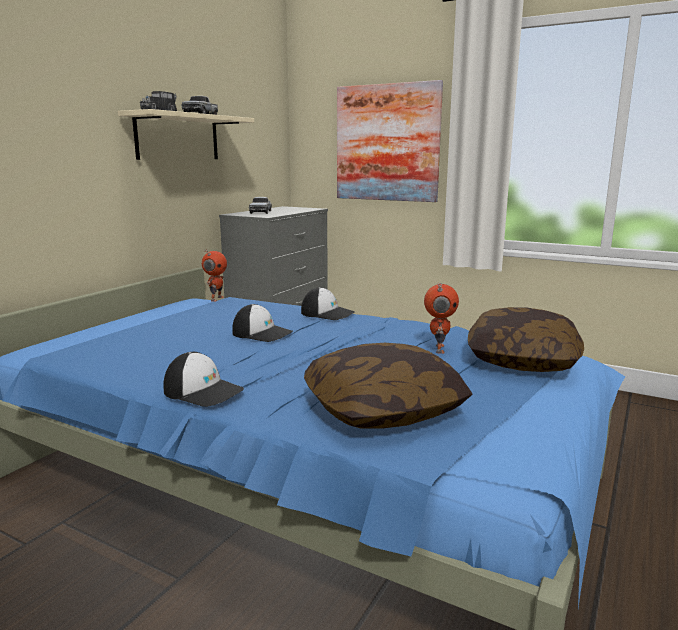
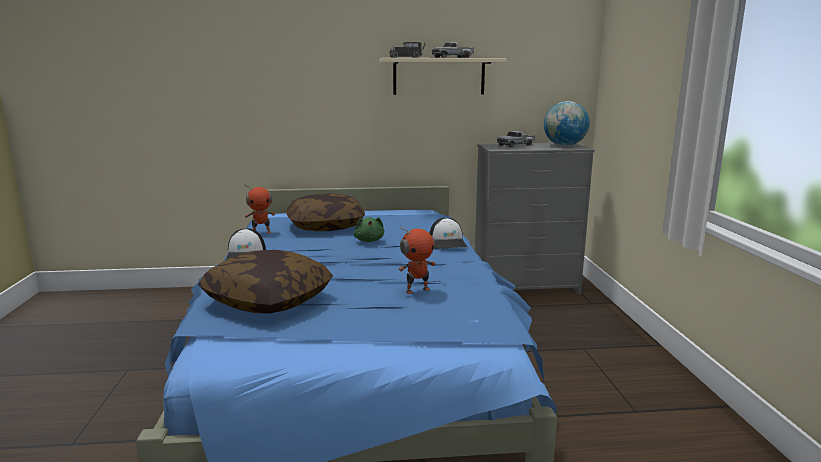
camera: 55 degrees right, 0 degrees up
toy robot [202,249,227,302] -> toy robot moved to [244,185,275,234]
cap [232,304,293,342] -> green plush toy [354,217,384,242]
picture [337,80,443,202] -> none
pillow [468,307,584,372] -> pillow moved to [286,194,365,231]
none -> globe [544,101,590,146]

